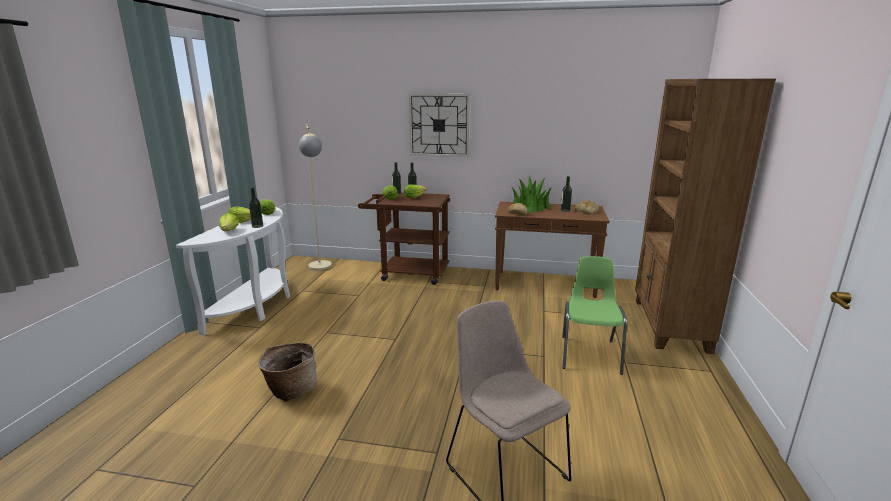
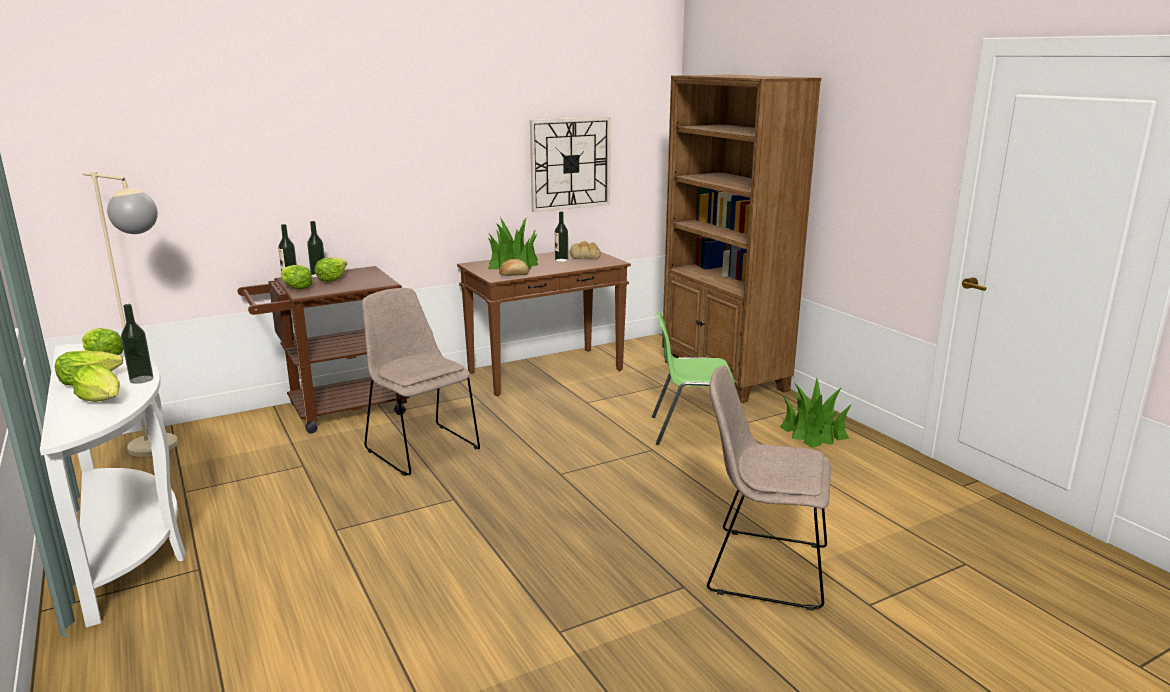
camera: 40 degrees left, 0 degrees up
basket [258,342,317,402] -> none
wall clock [409,94,470,157] -> wall clock moved to [530,117,611,212]
green chair [562,256,627,375] -> green chair turned 60 degrees counterclockwise [652,312,735,445]
none -> beige chair [362,288,480,476]
none -> potted plant [780,379,851,448]

